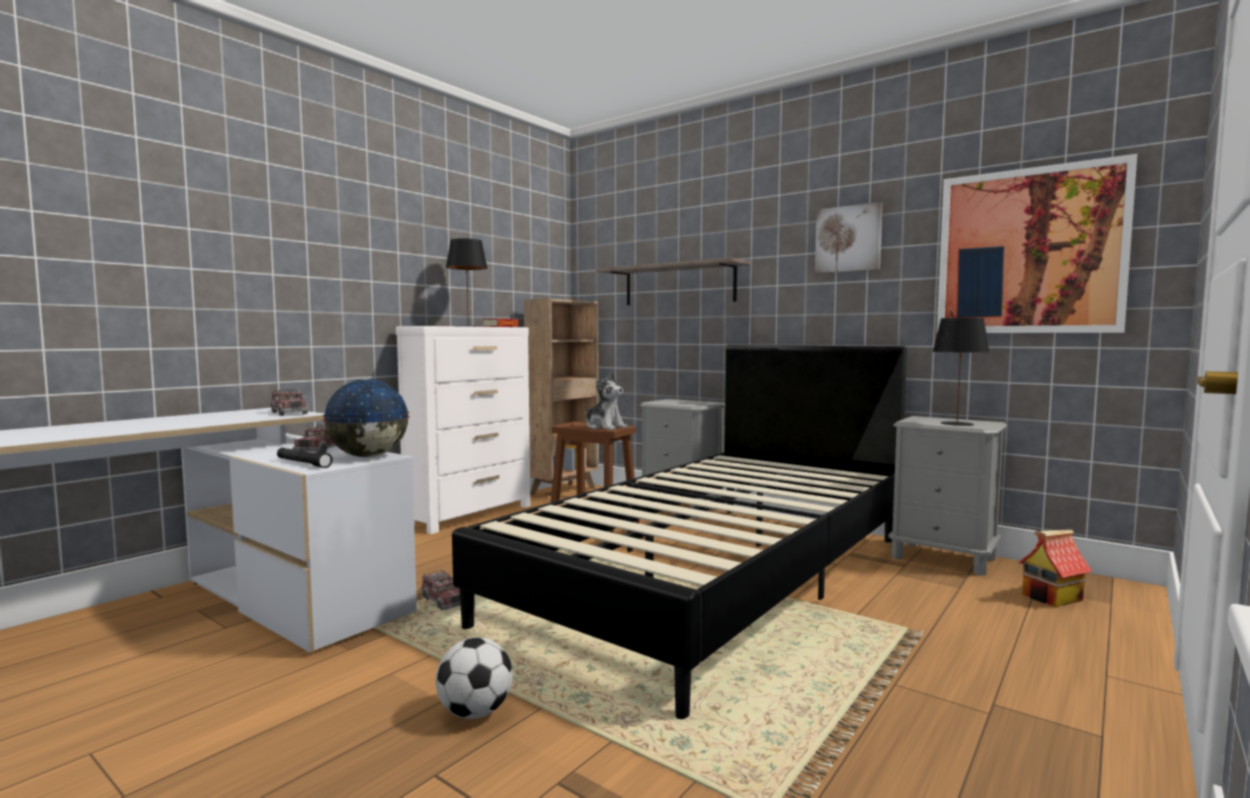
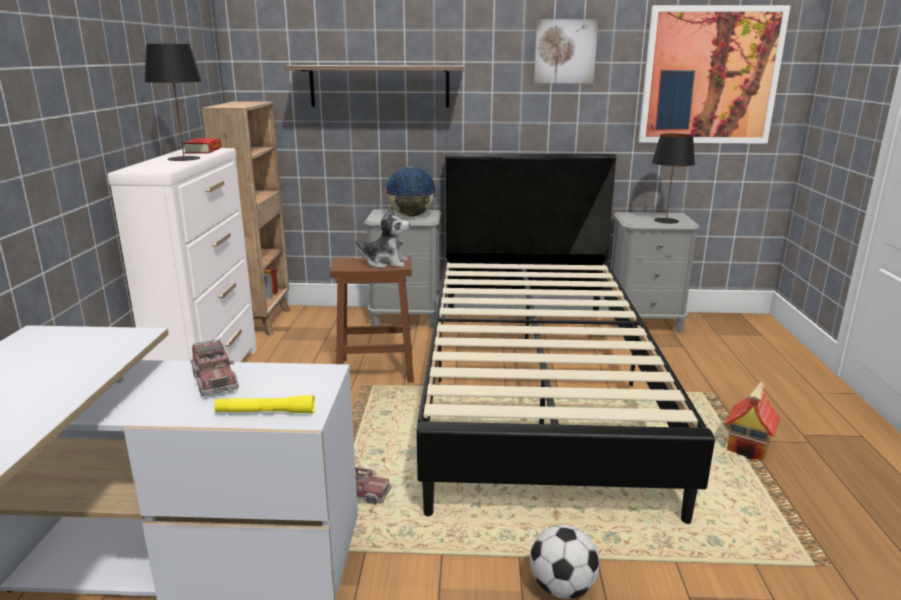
camera: 35 degrees left, 15 degrees up
toy truck [269,389,309,416] -> none
black flashlight [277,448,333,468] -> yellow flashlight [214,395,315,413]
globe [323,379,410,457] -> globe moved to [385,166,437,217]
toy house [1019,530,1092,607] -> toy house moved to [725,381,780,462]

